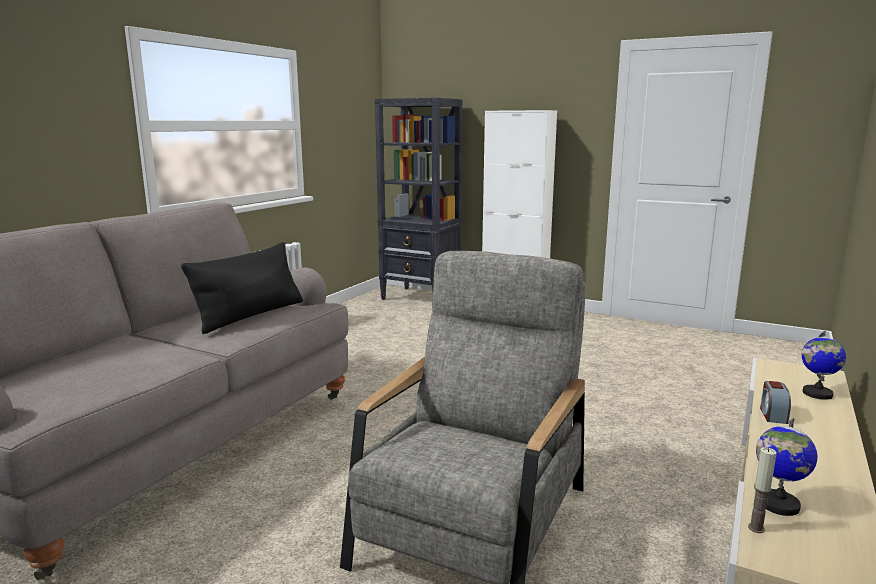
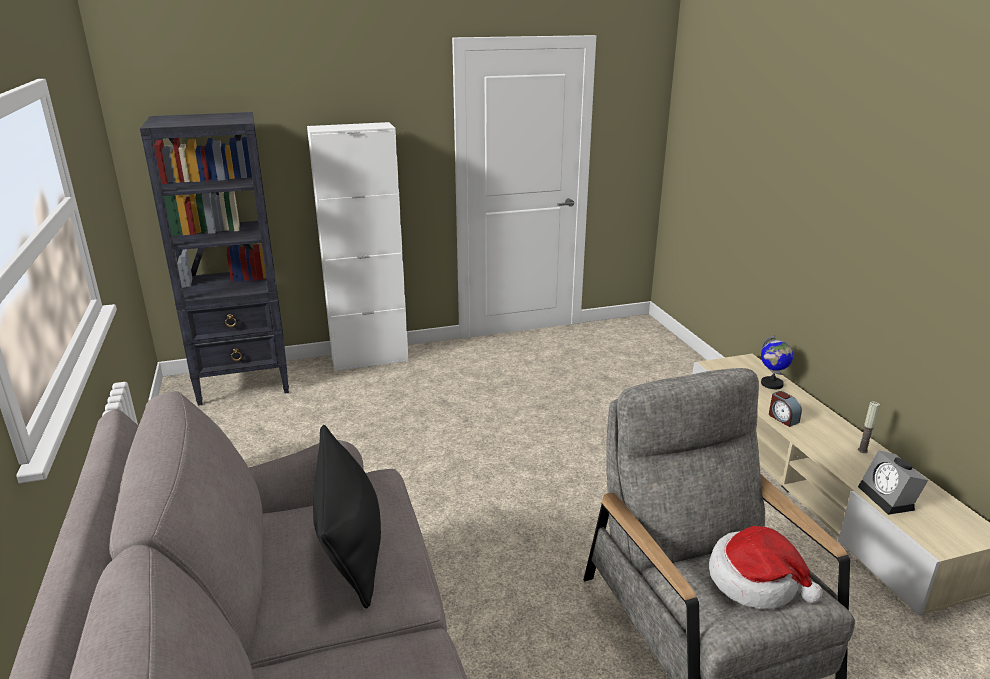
camera: 45 degrees left, 10 degrees up
candle [748,447,777,533] -> candle moved to [858,402,880,453]
globe [756,418,817,516] -> alarm clock [858,450,928,515]
none -> hat [709,526,823,609]

